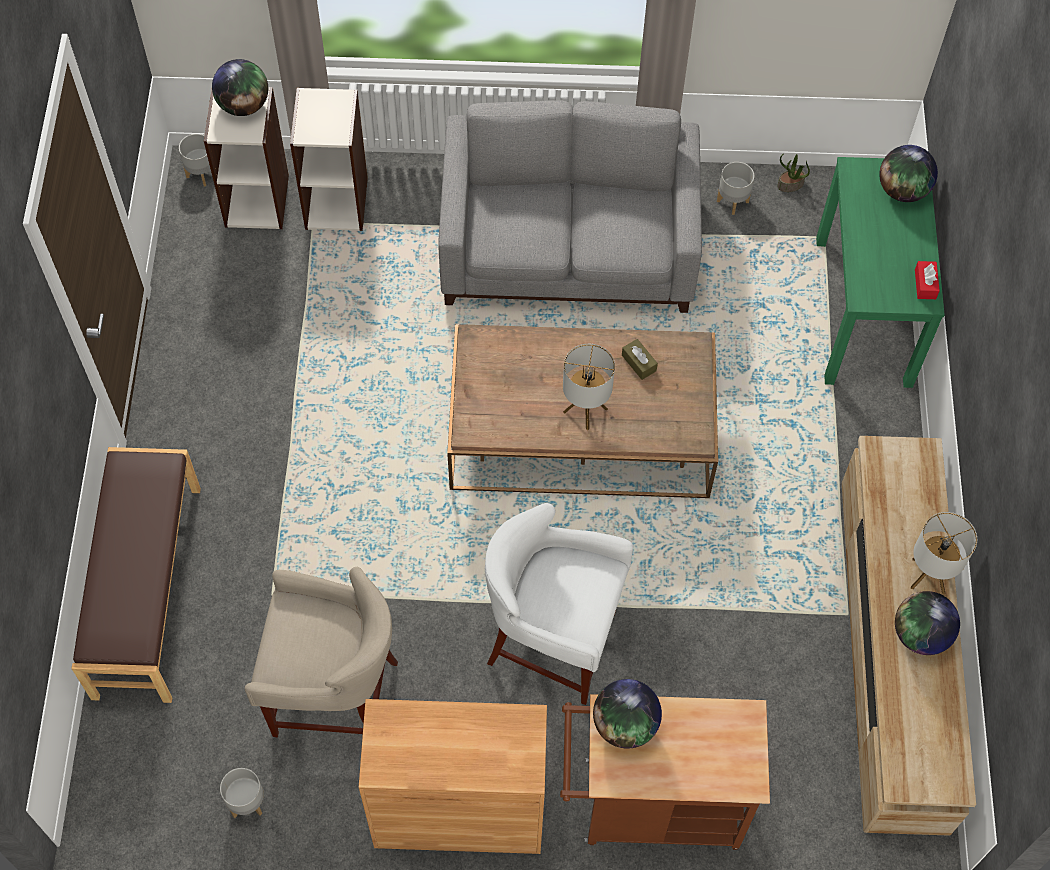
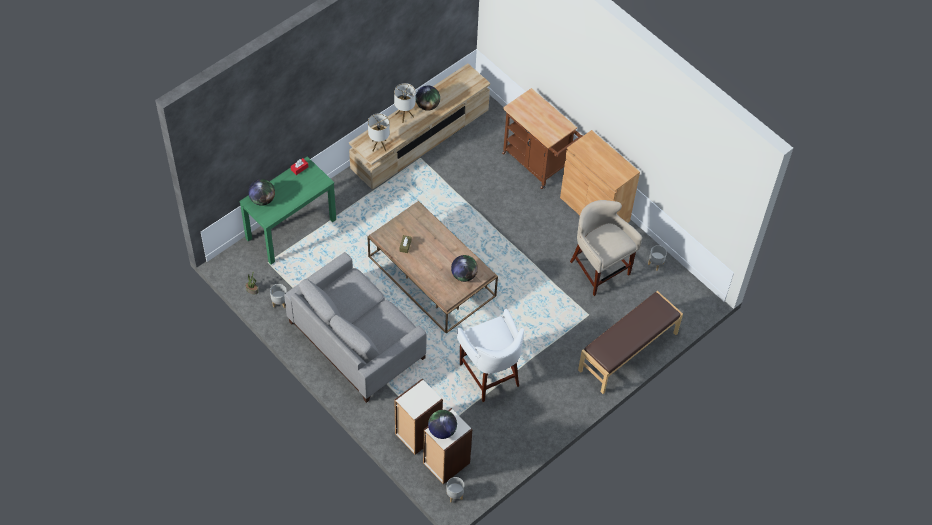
camera: 135 degrees left, 5 degrees down
white stool [485,503,633,705] -> white stool moved to [457,309,525,402]
table lamp [563,344,615,430] -> table lamp moved to [368,113,390,152]
globe [593,679,662,749] -> globe moved to [451,255,478,282]

